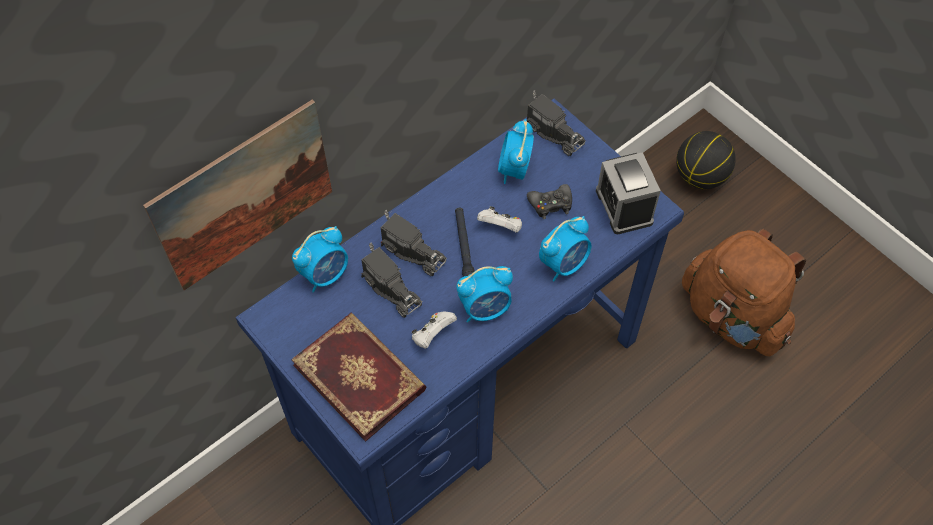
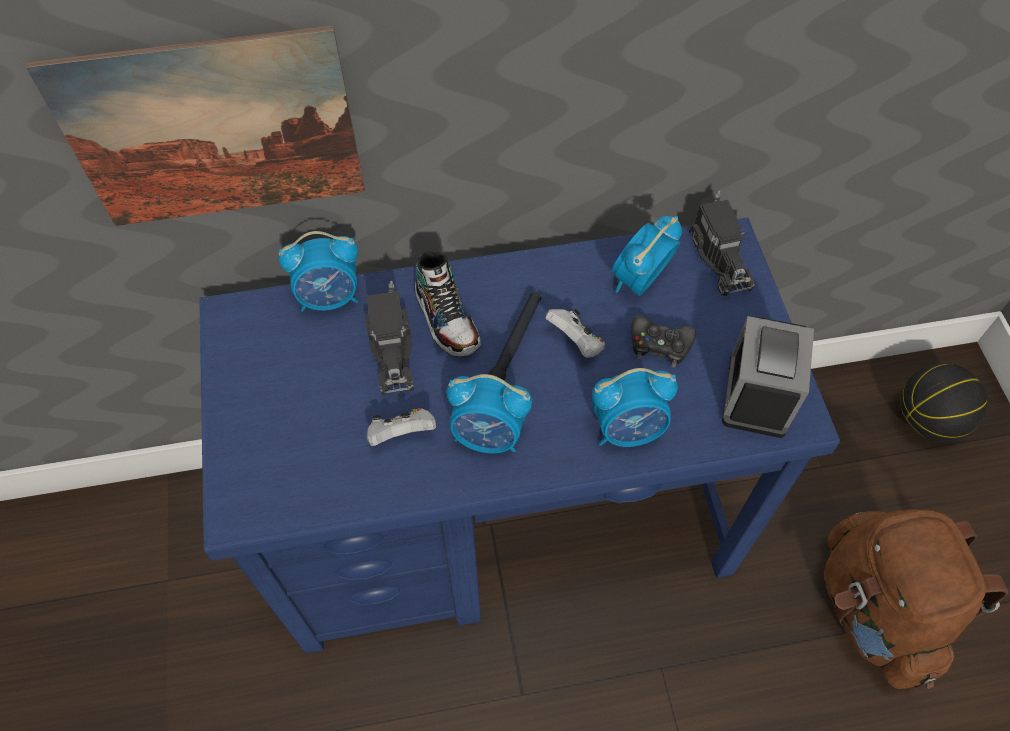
camera: 30 degrees right, 0 degrees up
book [291,313,427,442] -> none
toy truck [381,210,447,276] -> shoe [415,251,481,357]

